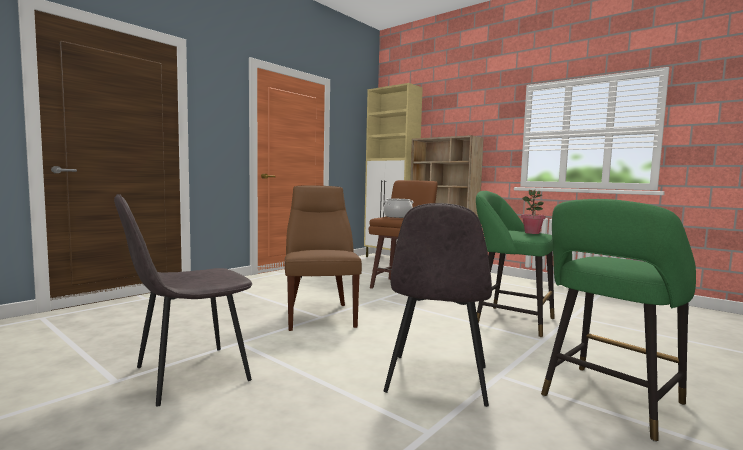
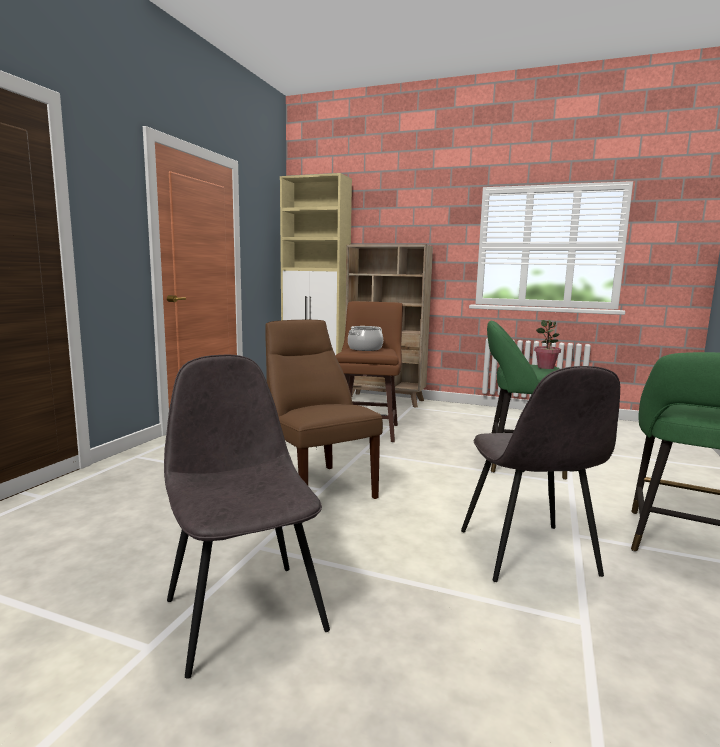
camera: 20 degrees left, 5 degrees up
grey chair [114,194,252,406] -> grey chair turned 120 degrees clockwise [164,355,330,679]

